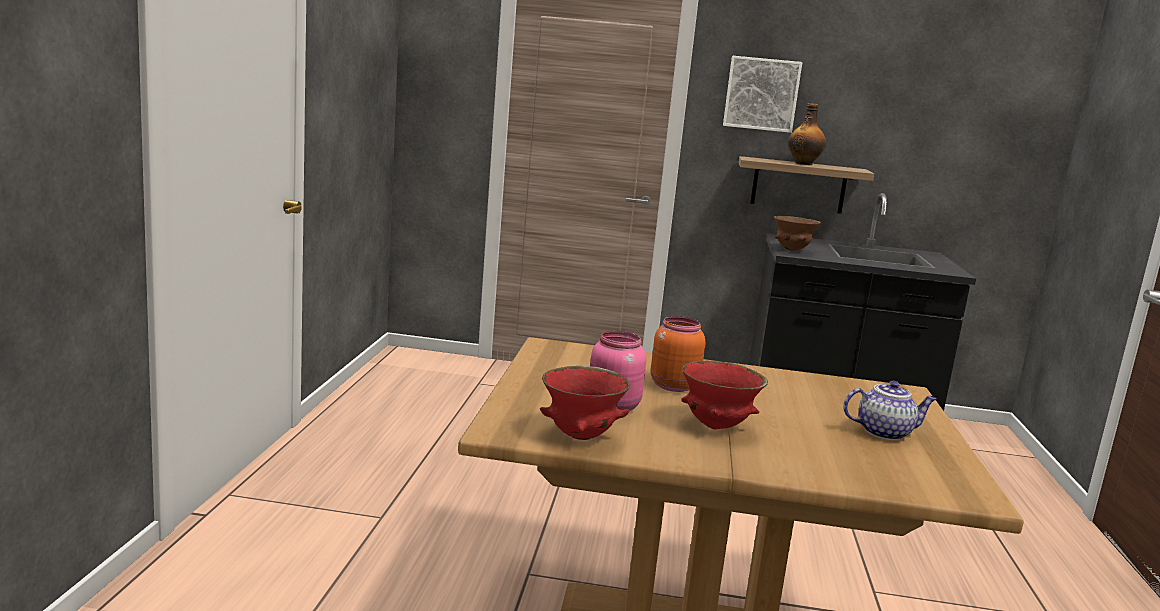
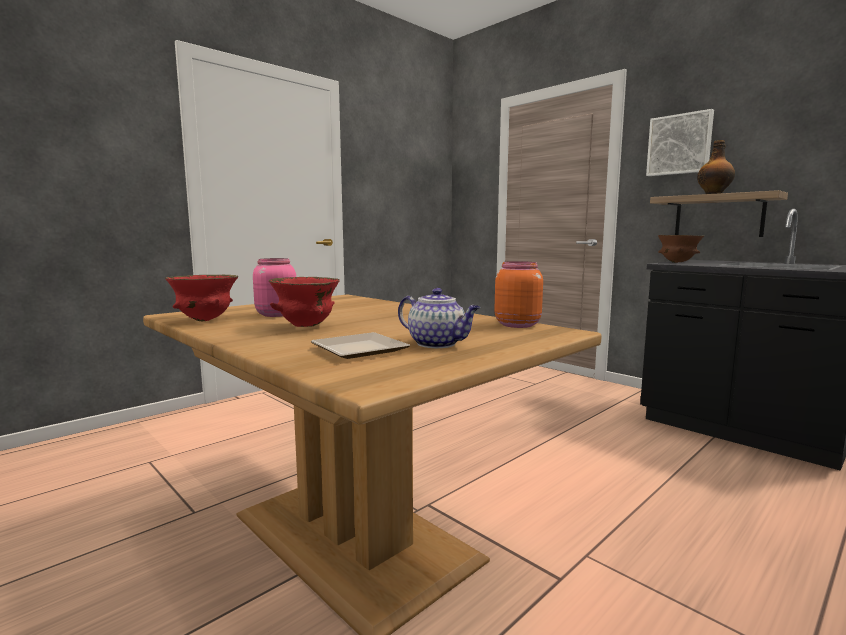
camera: 40 degrees right, 5 degrees down
orange jar [651,316,706,392] -> orange jar moved to [494,261,543,328]
none -> plate [311,332,410,359]

